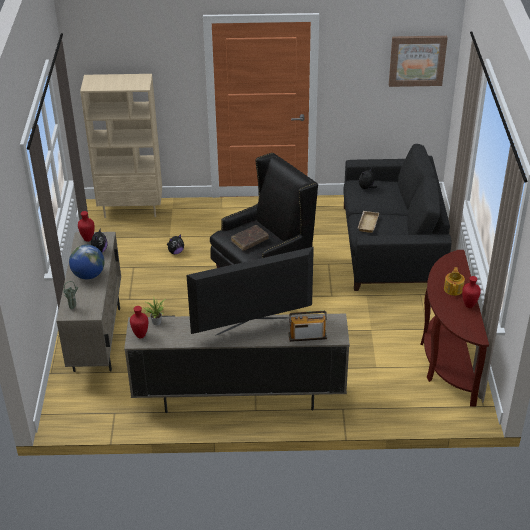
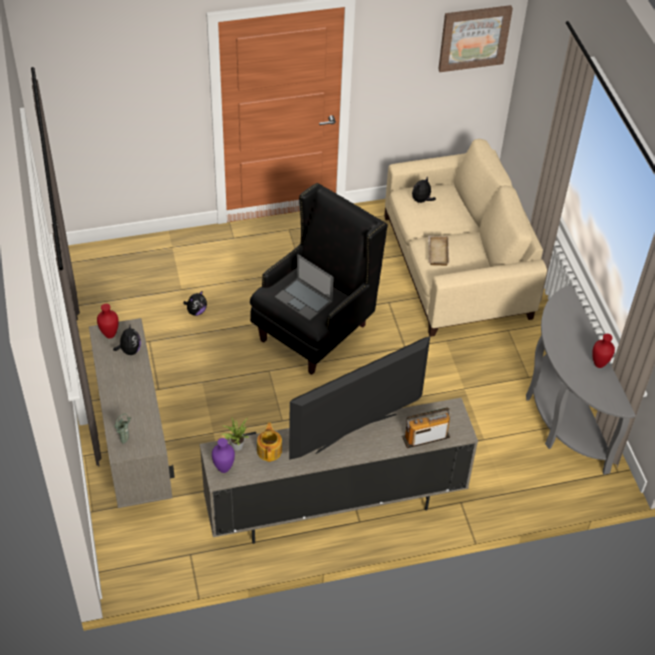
camera: 15 degrees left, 10 degrees up
globe [69,245,105,279] -> none
beige bookcase [80,74,162,218] -> none
red vase [130,306,148,338] -> purple vase [212,438,235,473]
brown book [231,225,269,251] -> laptop [275,254,334,321]
black sofa [343,144,452,291] -> beige sofa [384,139,547,337]
brown console table [420,250,489,407] -> grey console table [526,285,636,475]
teapot [444,267,465,296] -> teapot moved to [257,423,282,462]

